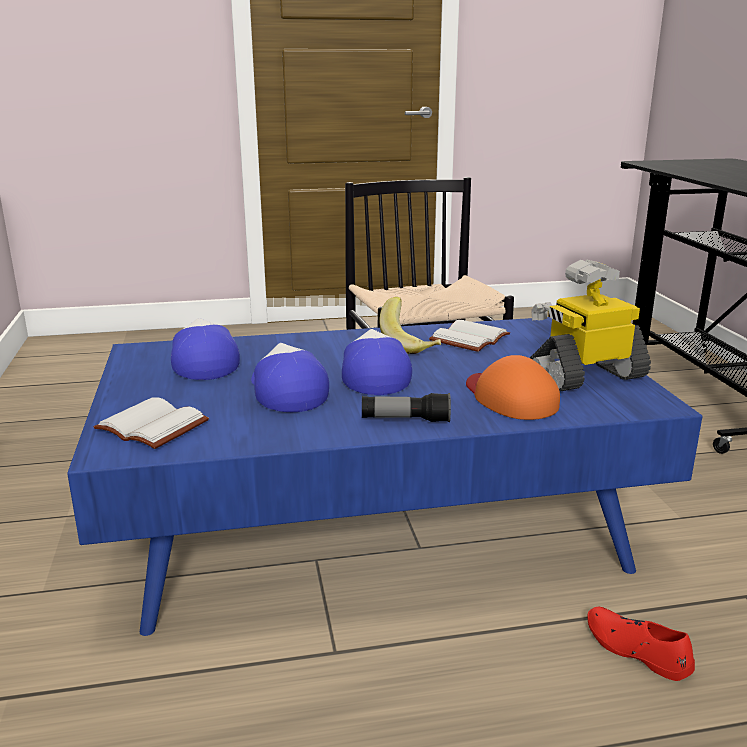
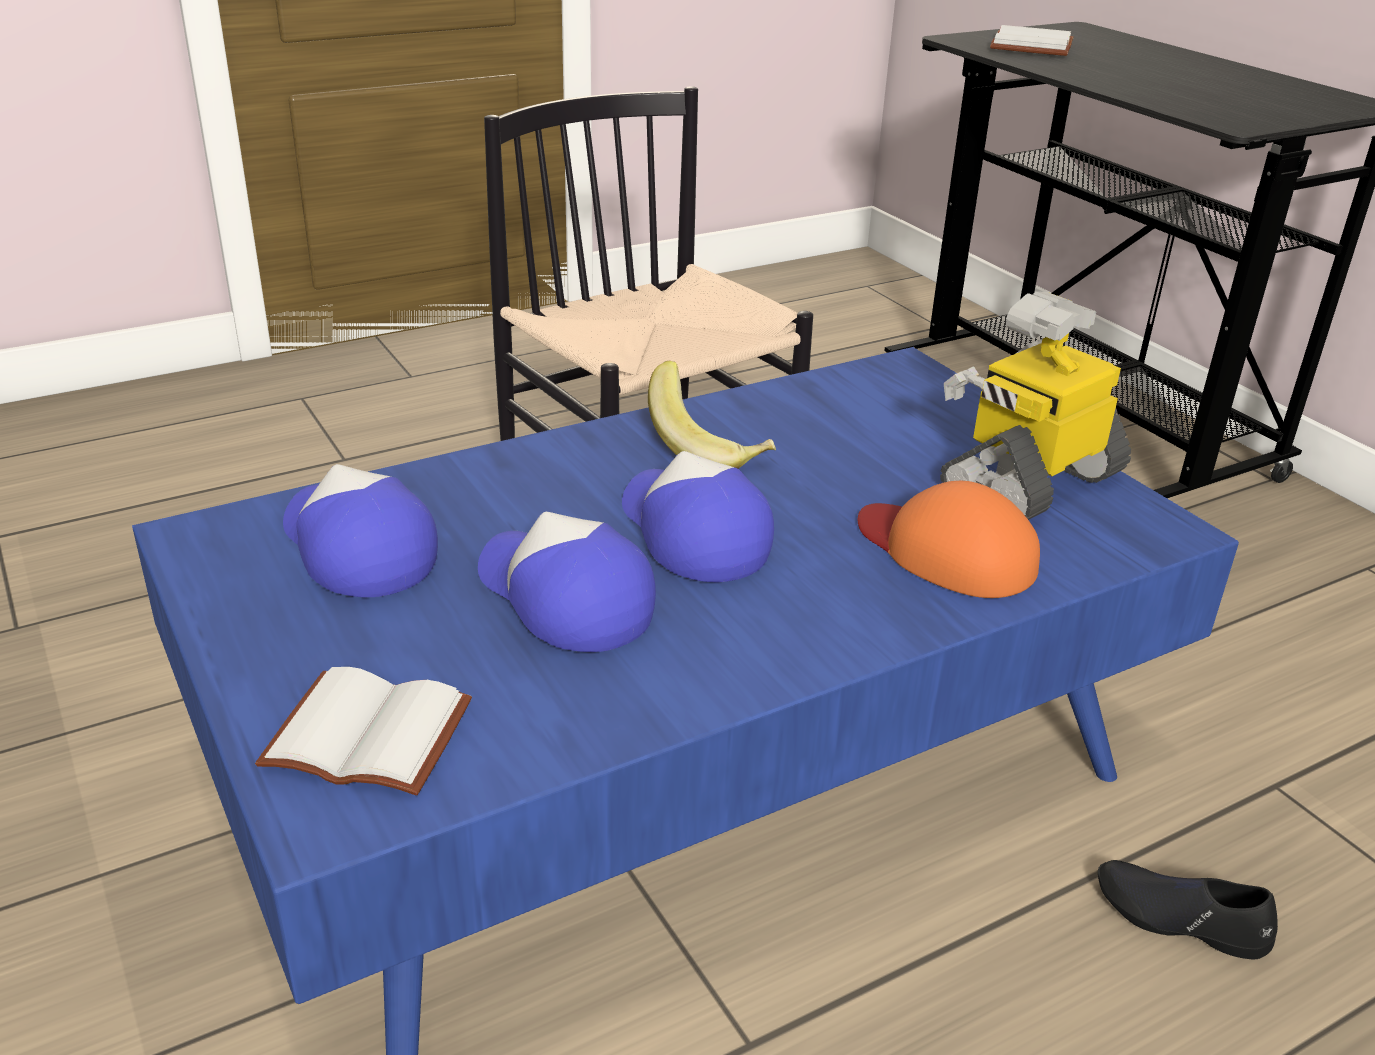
camera: 20 degrees left, 10 degrees up
flashlight [362,393,451,422] -> none
white book [429,320,510,352] -> white book moved to [990,25,1074,56]
red shoe [588,607,695,681] -> black shoe [1098,860,1278,959]

